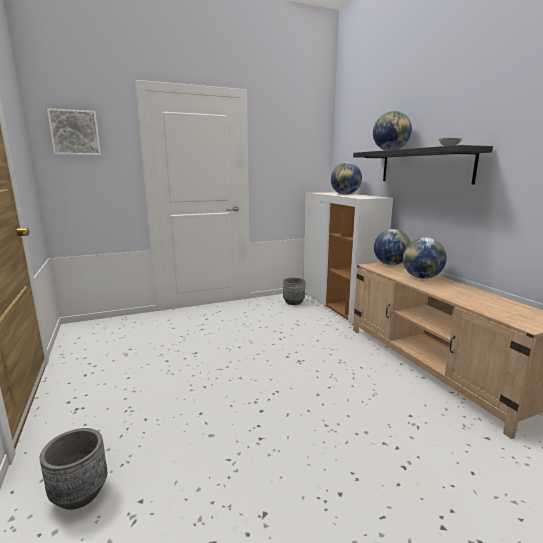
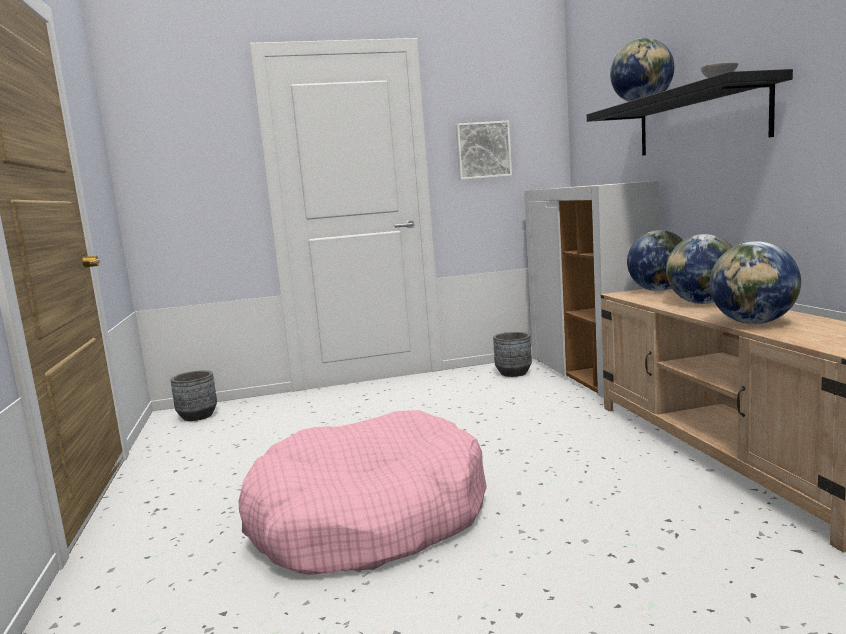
camera: 10 degrees right, 5 degrees down
grey planter [39,428,107,510] -> grey planter moved to [170,370,217,421]
picture [47,108,101,155] -> picture moved to [455,121,512,180]
globe [331,162,362,195] -> globe moved to [709,241,801,324]
none -> pink dog bed [239,410,487,575]

